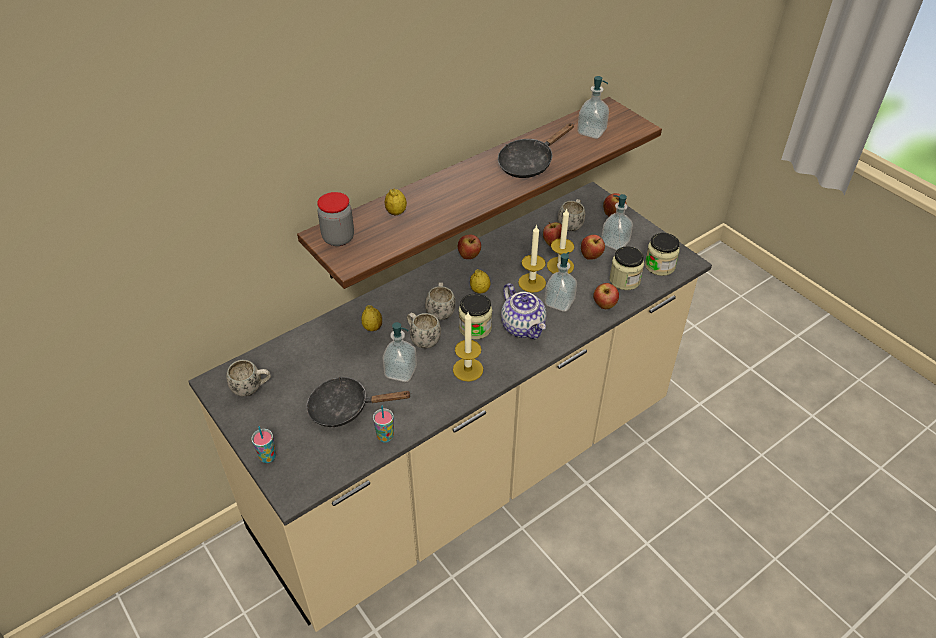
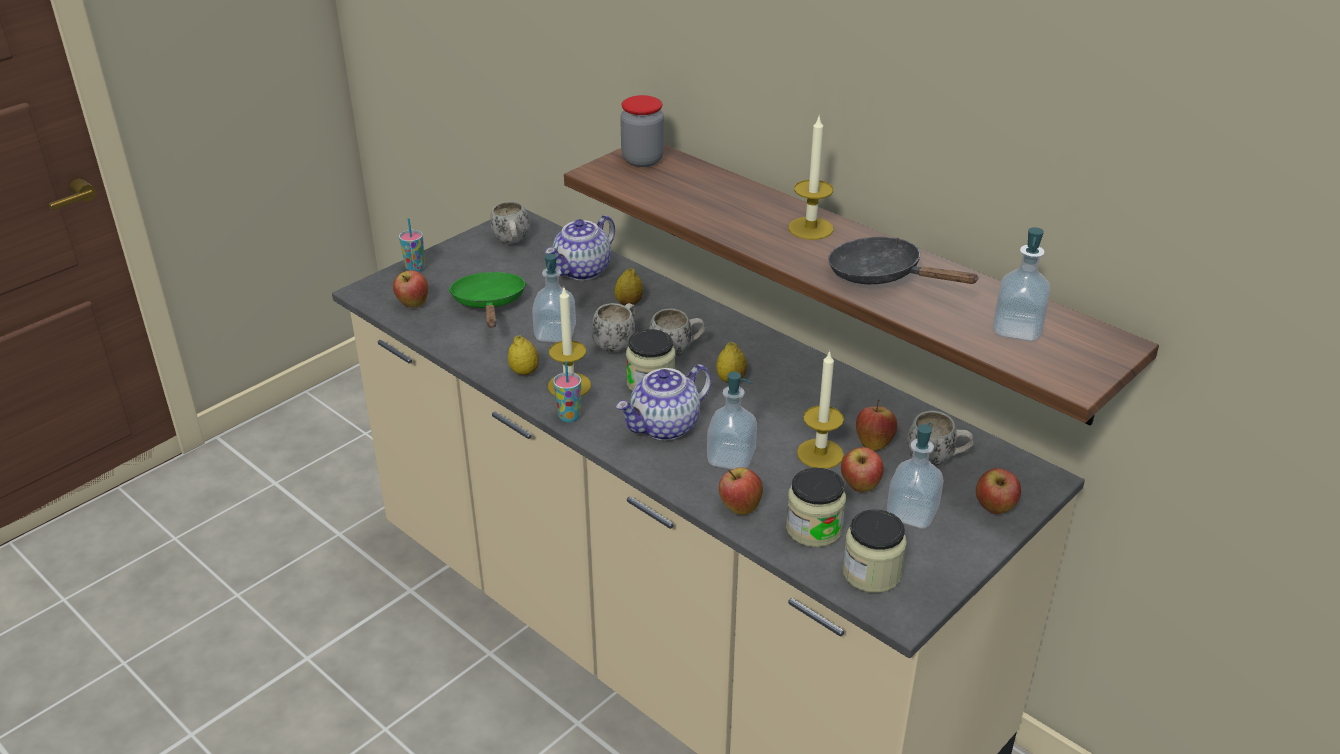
camera: 80 degrees right, 10 degrees down
black frying pan [306,376,412,427] -> green frying pan [448,272,527,328]
cup [373,406,394,443] -> cup moved to [553,361,581,422]
lemon [384,189,407,215] -> lemon moved to [508,335,539,375]
apple [458,234,481,259] -> apple moved to [393,270,428,308]
candle [518,224,546,293] -> candle moved to [788,117,833,240]
none -> teapot [545,215,615,280]

